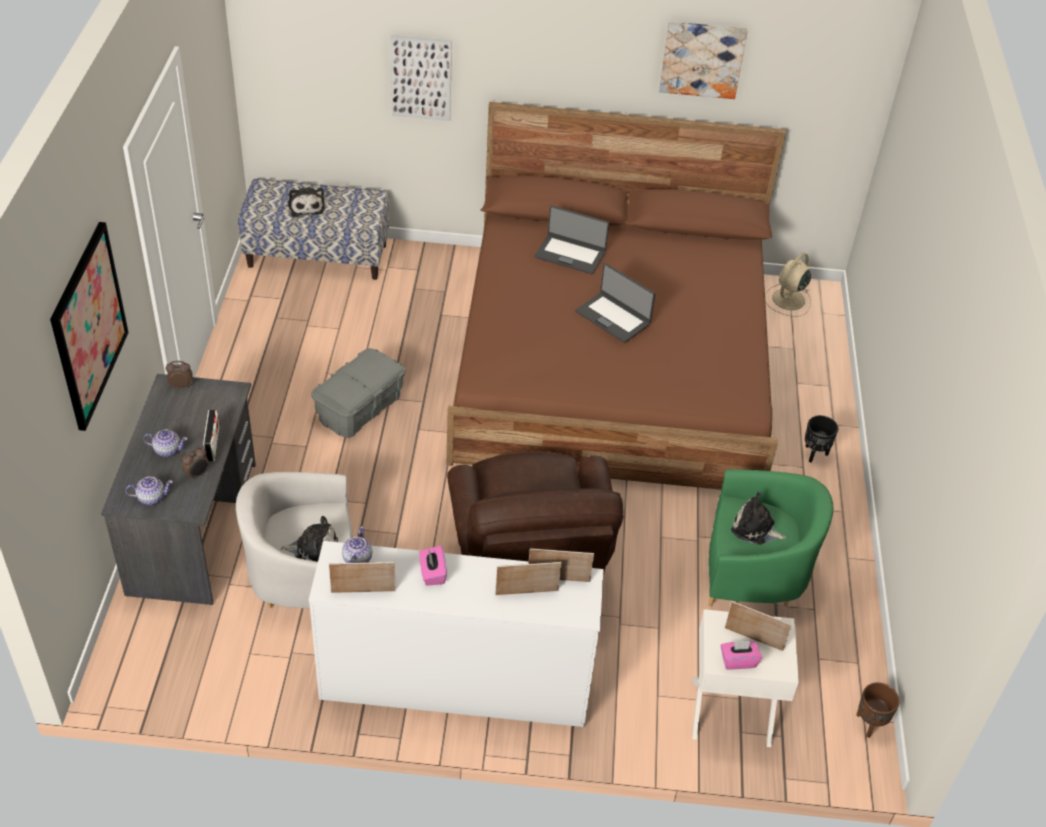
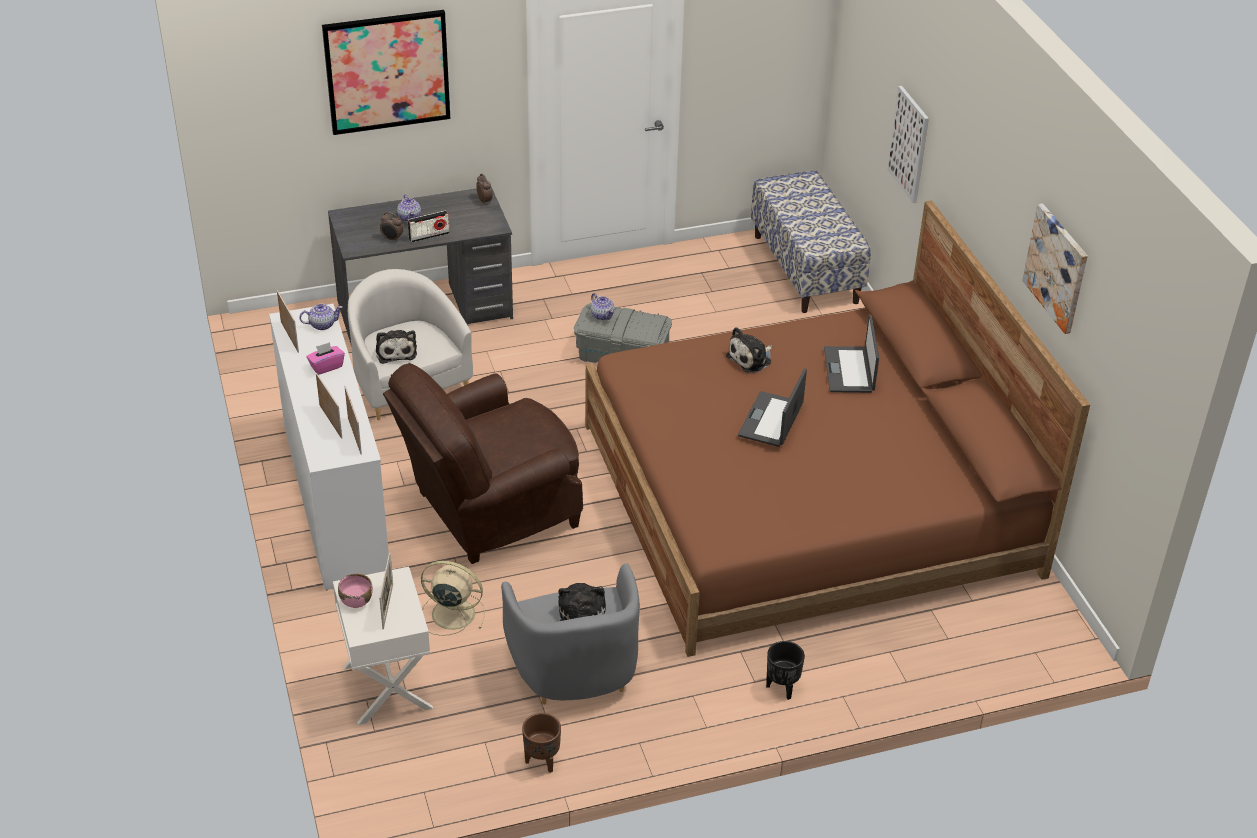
camera: 70 degrees right, 5 degrees down
teapot [125,477,173,505] -> teapot moved to [591,293,614,320]
plush toy [288,188,325,218] -> plush toy moved to [726,327,772,373]
green armchair [708,469,833,607] -> grey armchair [501,563,640,705]
pink tissue box [721,641,762,669] -> pink bowl [338,574,373,608]
beige fan [765,253,811,317] -> beige fan moved to [421,561,485,636]
brown planter [856,682,900,738] -> brown planter moved to [522,713,561,773]

